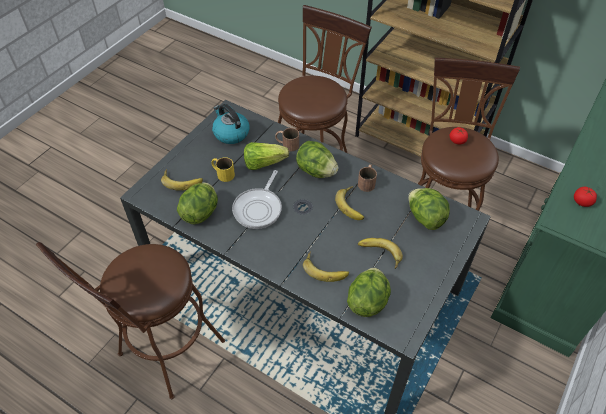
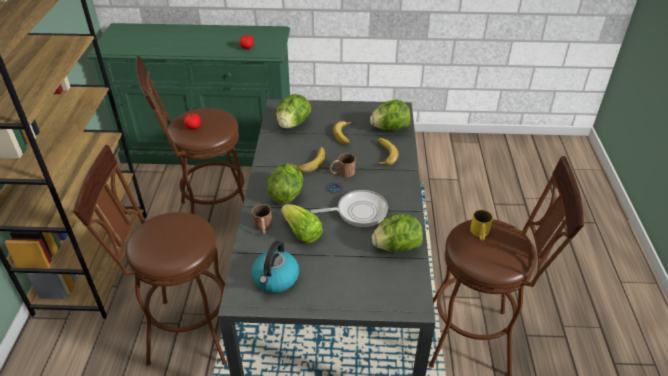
camera: 120 degrees left, 10 degrees down
banana [161,169,203,191] -> none
yellow mug [211,157,235,182] -> yellow mug moved to [470,210,493,241]
brown mug [358,164,377,192] -> brown mug moved to [330,153,355,177]

